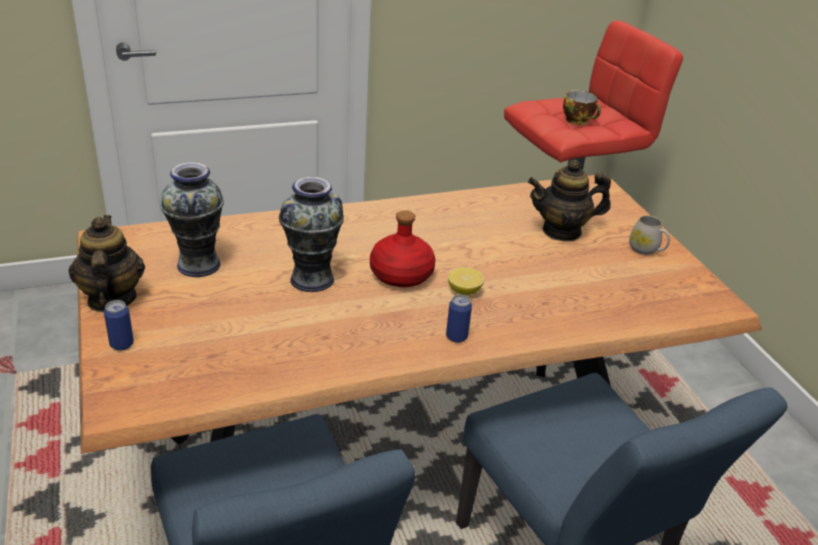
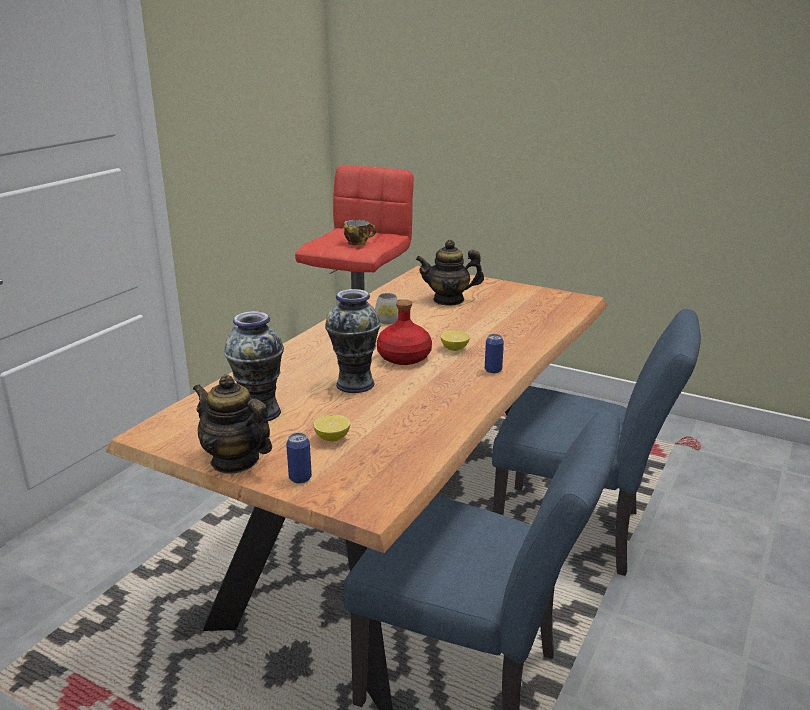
camera: 40 degrees left, 10 degrees down
teapot [528,160,611,242] -> teapot turned 45 degrees clockwise [416,240,484,306]
white mug [629,215,670,255] -> white mug moved to [375,293,404,324]
none -> lemon [314,415,350,441]

